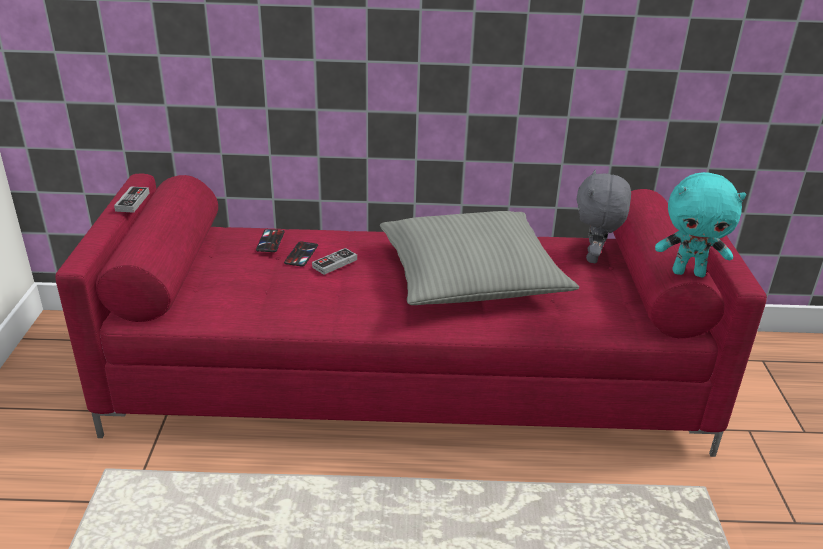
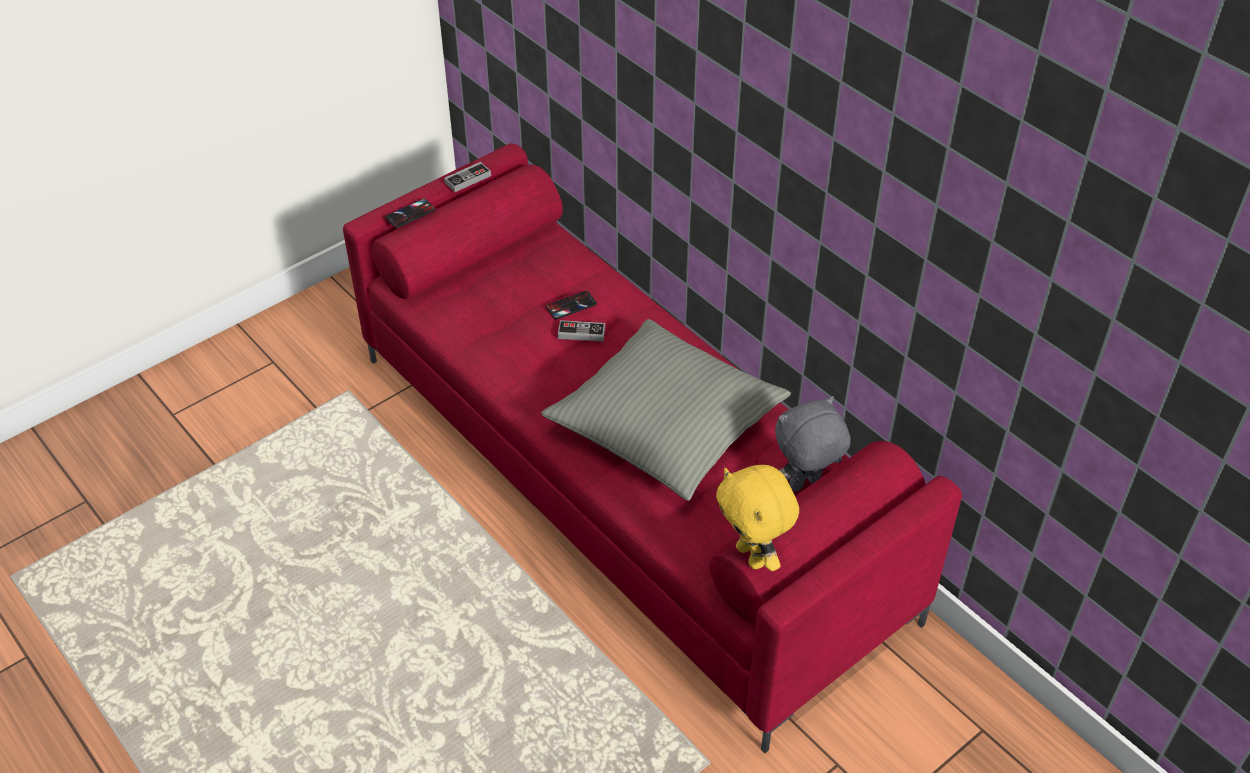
camera: 50 degrees right, 15 degrees up
phone [256,229,284,252] -> phone moved to [385,199,436,228]
turquoise plush toy [655,172,746,277] -> yellow plush toy [716,465,799,571]

